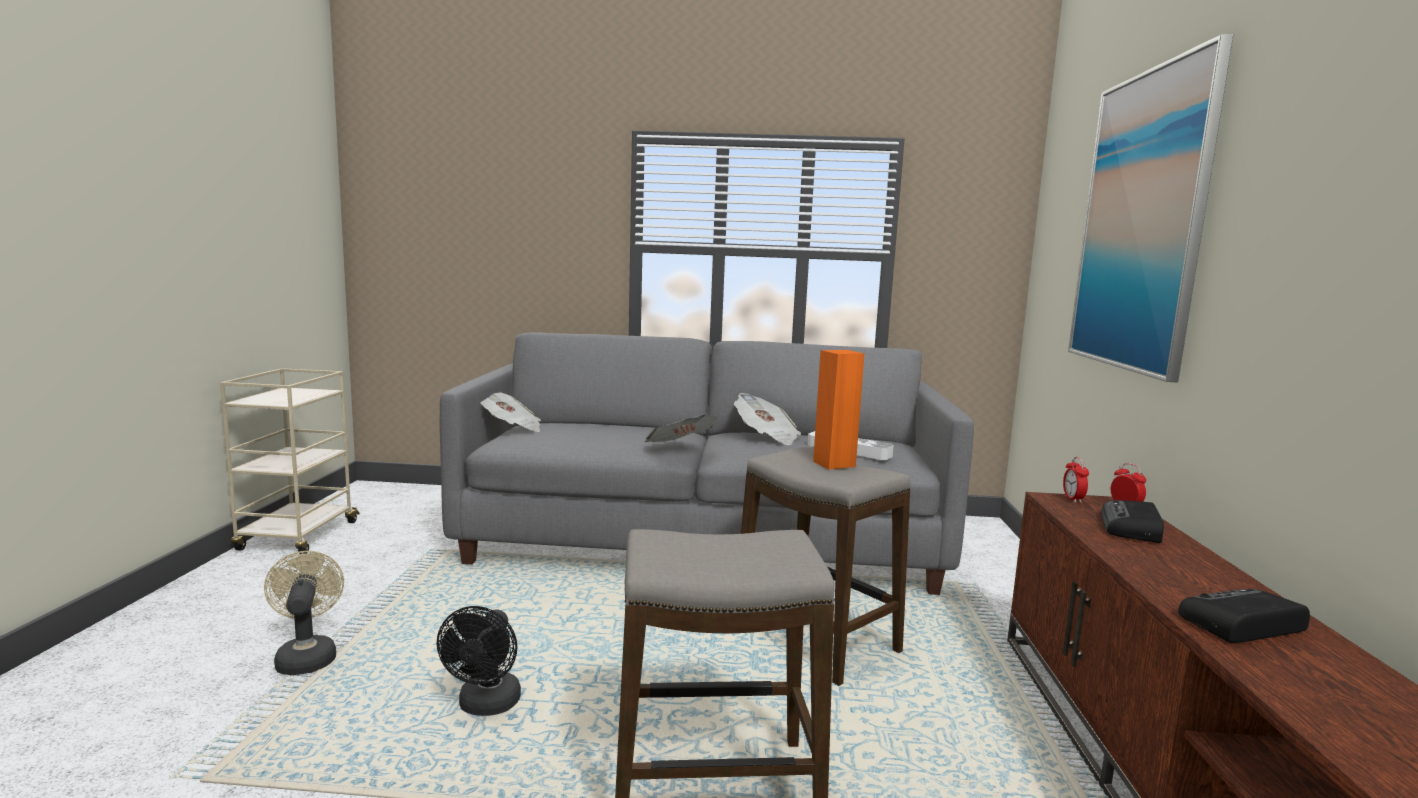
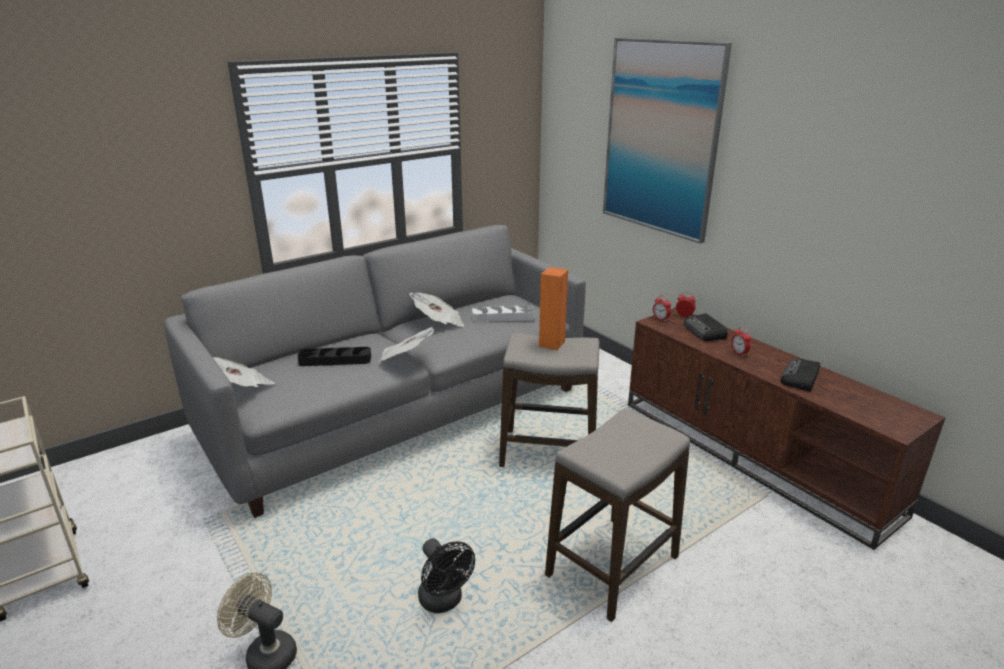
camera: 40 degrees left, 15 degrees up
none -> black tray [297,347,371,366]
none -> alarm clock [731,327,751,357]

